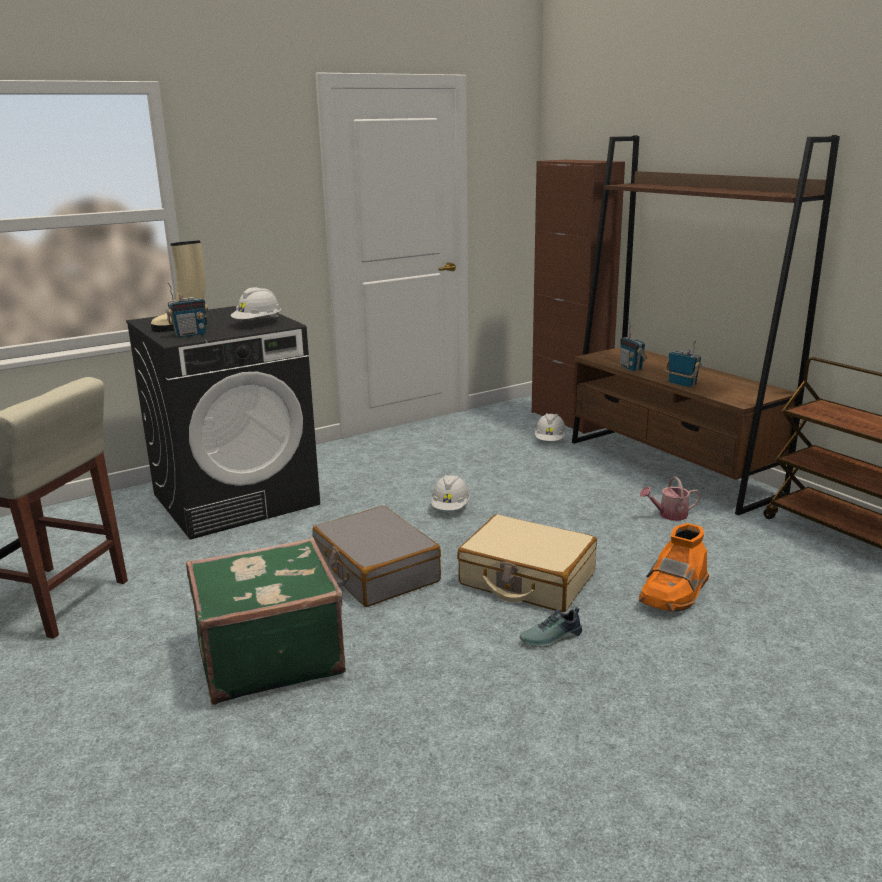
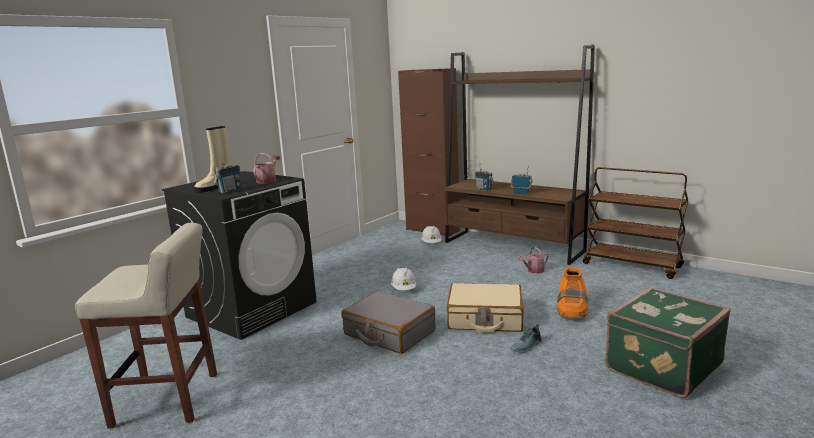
camera: 20 degrees left, 5 degrees down
green suitcase [186,538,346,705] -> green suitcase moved to [605,287,730,398]
white hard hat [231,287,281,319] -> watering can [253,153,280,184]

